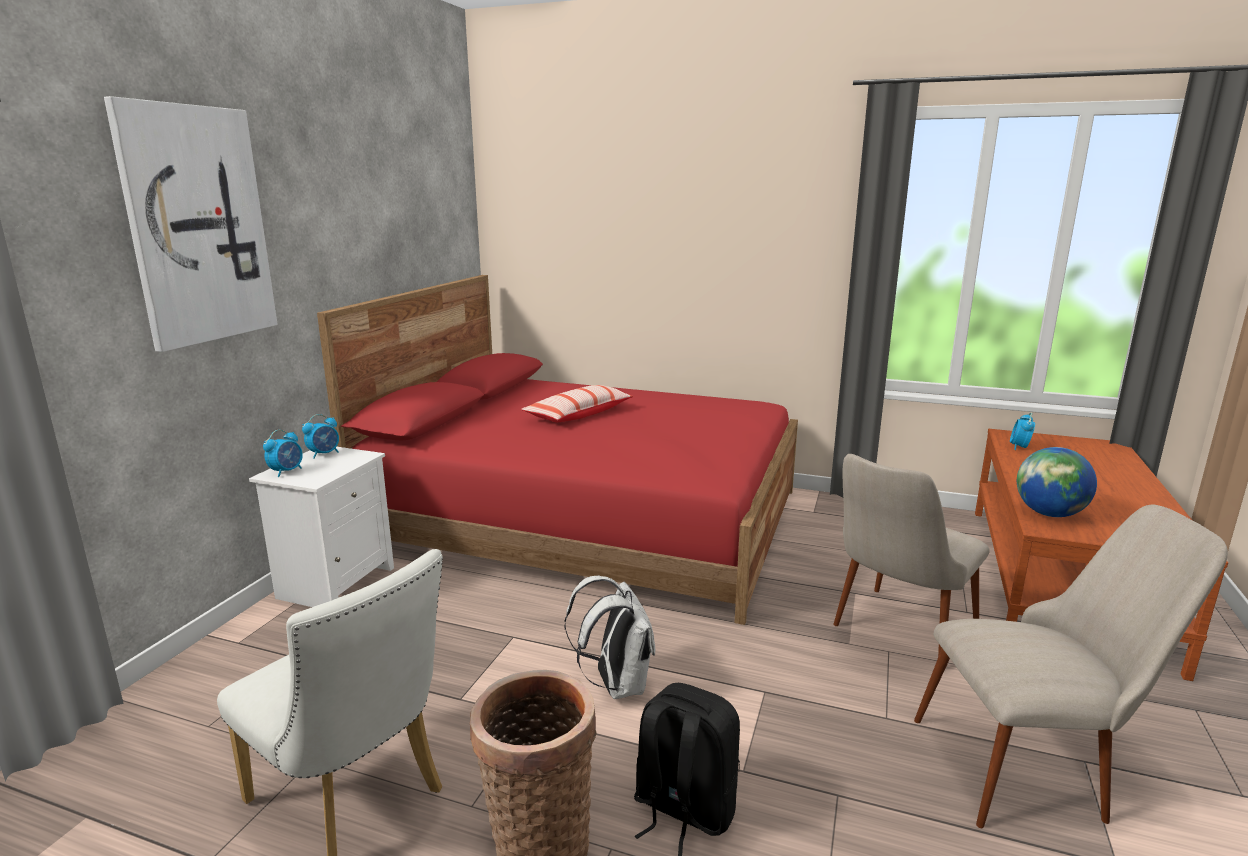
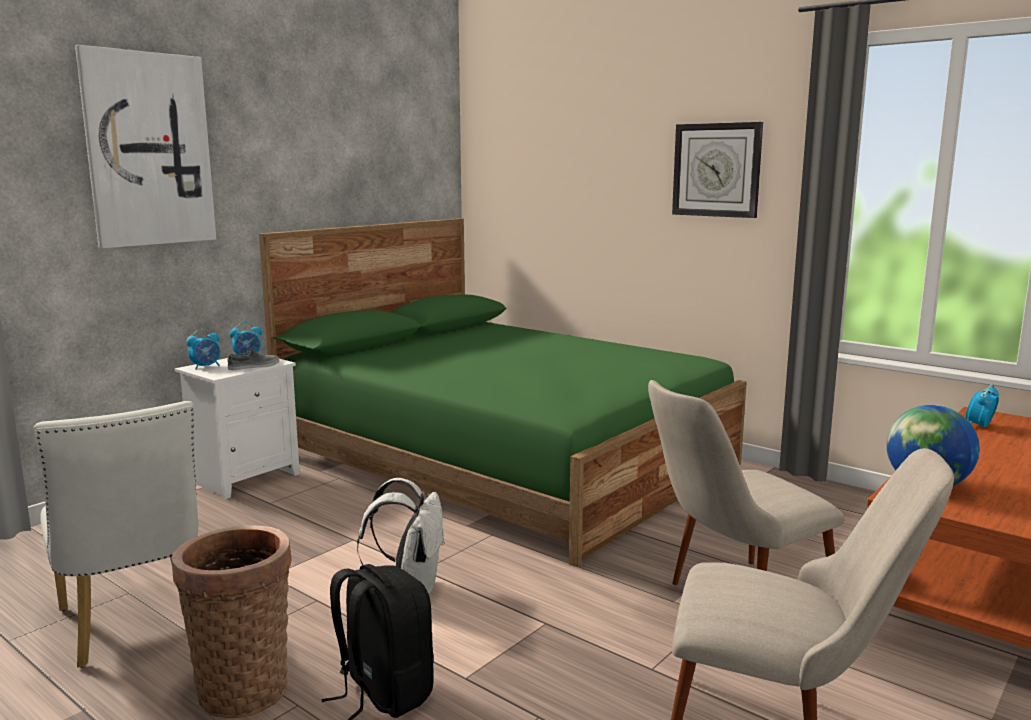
camera: 20 degrees right, 5 degrees down
red bed [317,275,798,625] -> green bed [259,218,747,567]
pillow [521,385,633,422] -> none
none -> grey shoe [227,348,279,370]
none -> wall clock [672,122,763,218]

